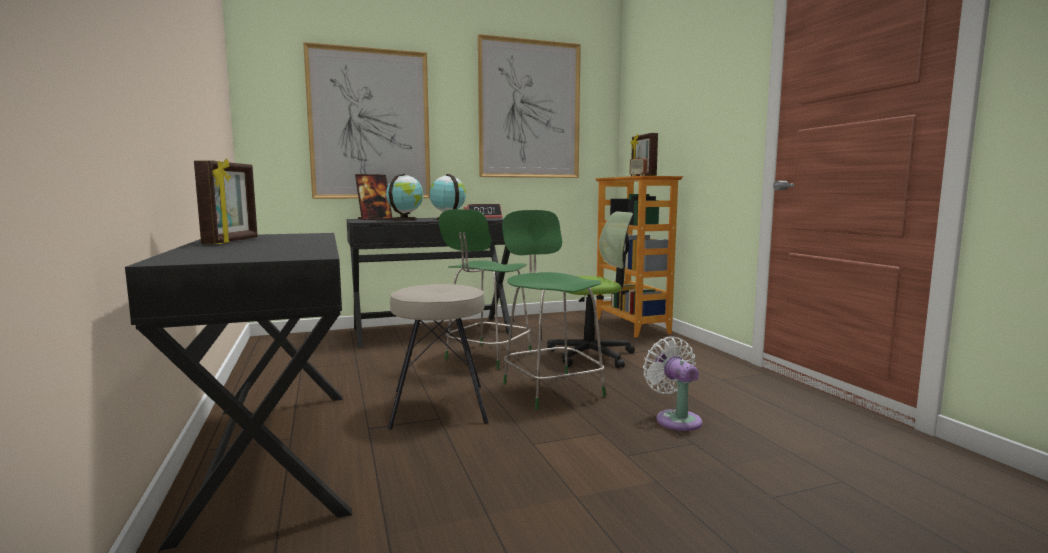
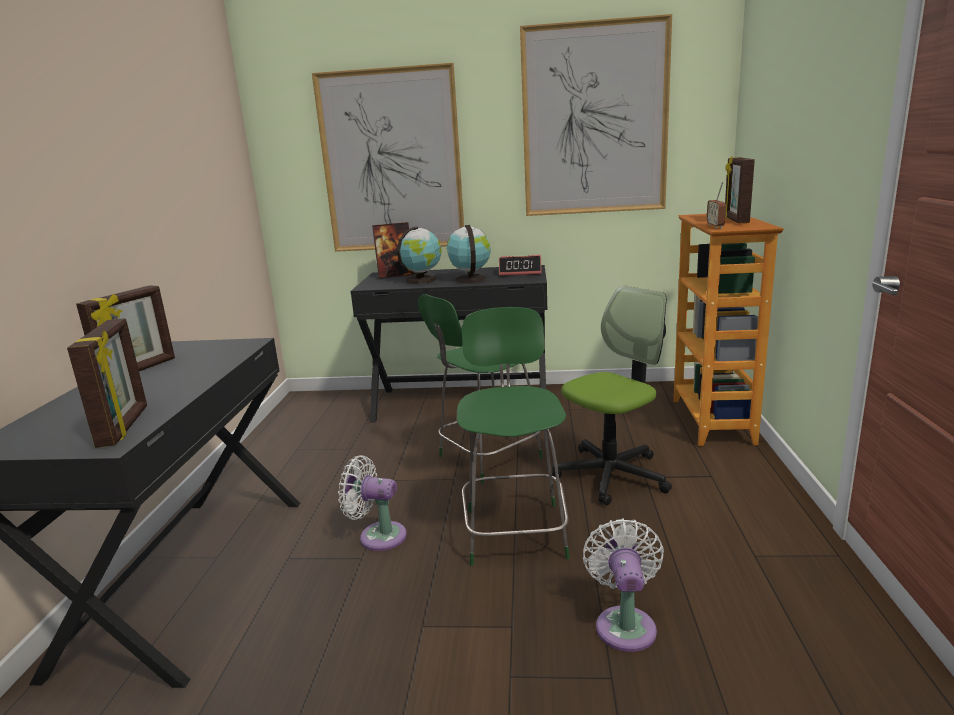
camera: 25 degrees right, 10 degrees up
beige stool [388,284,489,430] -> white fan [338,455,407,551]
office chair [547,211,635,368] -> office chair turned 45 degrees counterclockwise [552,286,672,505]
none -> picture frame [67,318,147,448]

